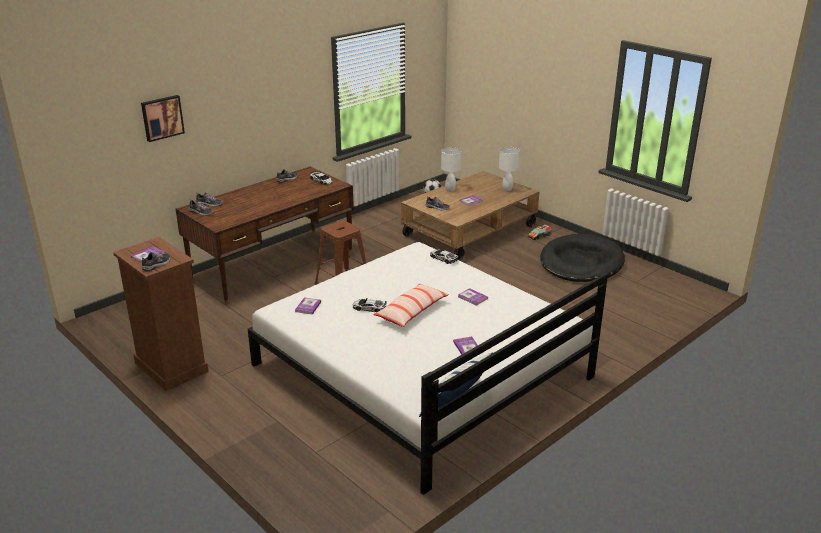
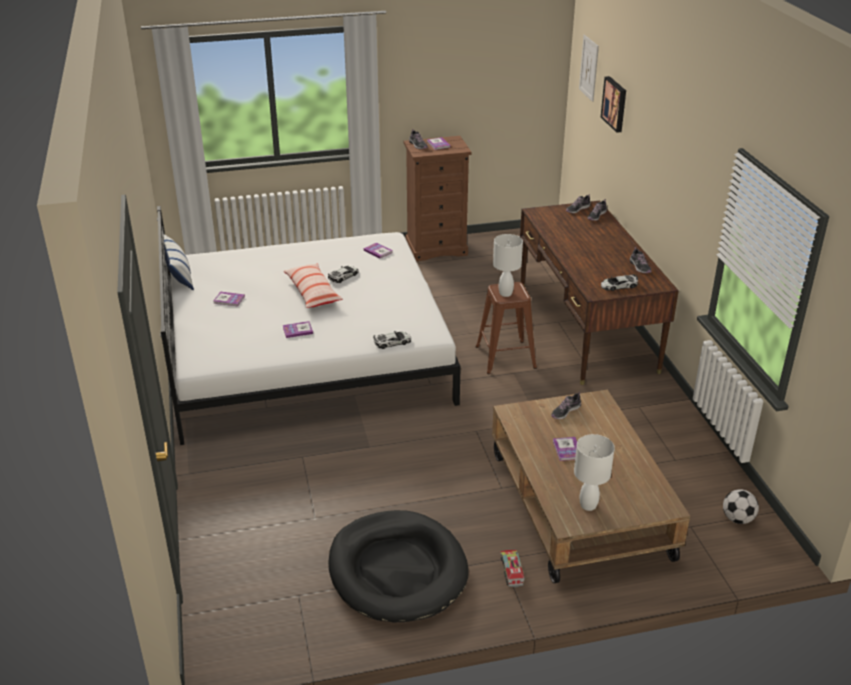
camera: 120 degrees right, 5 degrees up
white table lamp [441,147,462,192] -> white table lamp moved to [493,234,523,297]
none -> picture [579,35,599,102]

